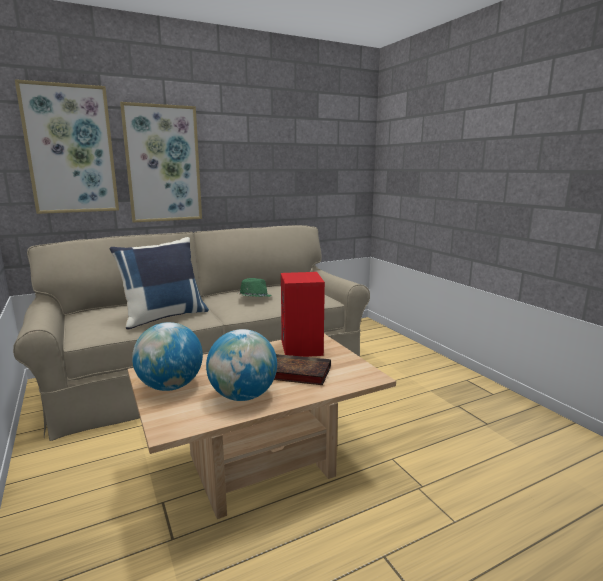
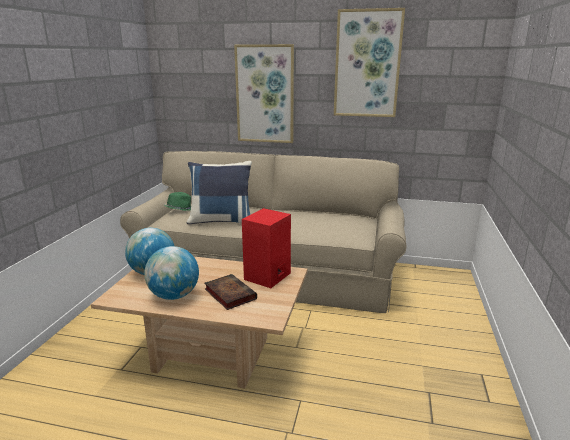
camera: 40 degrees right, 5 degrees up
picture [15,79,119,214] -> picture moved to [334,8,405,117]
green hat [238,278,272,297] -> green hat moved to [164,192,191,211]

